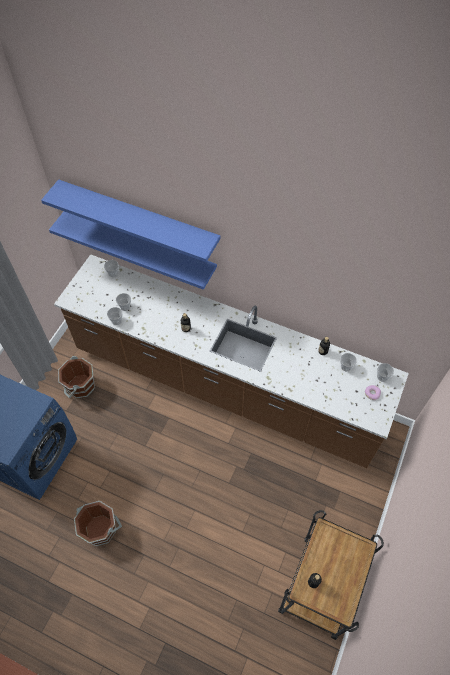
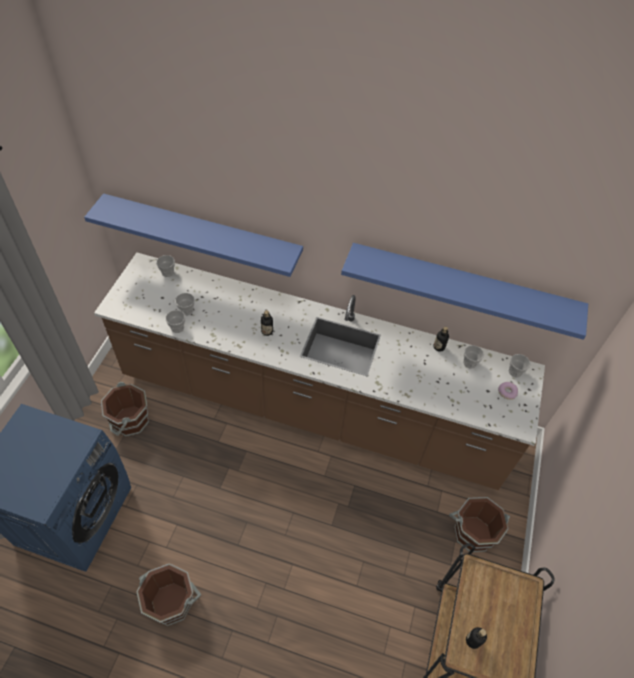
camera: 10 degrees left, 5 degrees down
blue shelf [41,179,220,262] -> blue shelf moved to [341,243,588,340]
none -> brown bucket [449,497,510,552]

